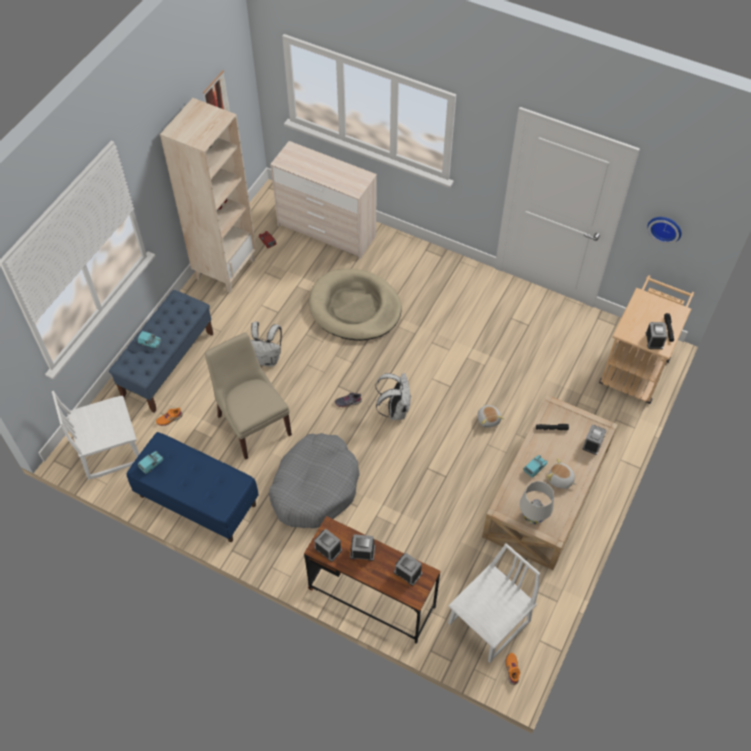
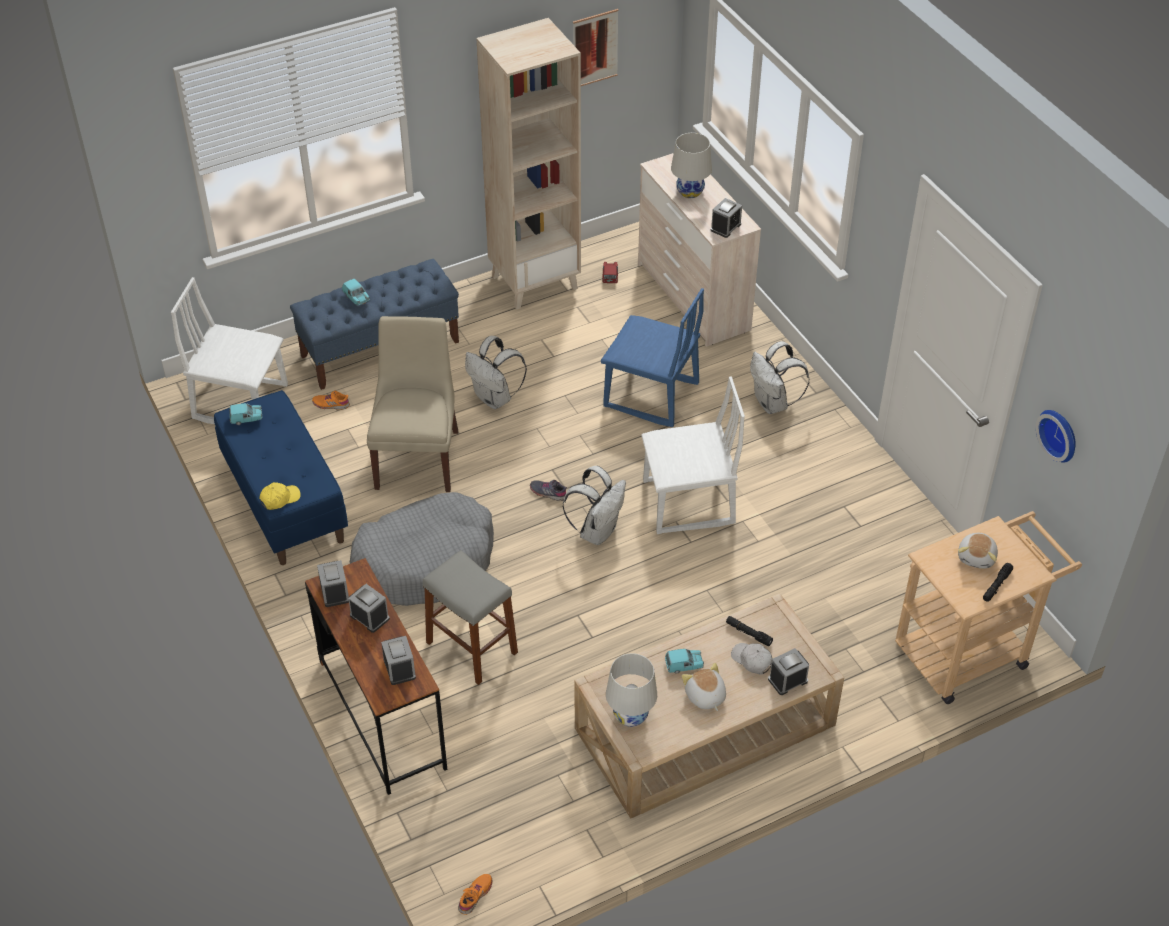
camera: 35 degrees right, 10 degrees down
beige dog bed [309,269,402,341] -> blue chair [601,288,704,427]
white chair [448,543,540,663] -> white chair moved to [641,377,745,534]
plush toy [478,405,504,428] -> plush toy moved to [958,533,998,569]
alarm clock [646,322,667,349] -> alarm clock moved to [711,198,742,238]
none -> yellow cap [259,482,301,510]
none -> grey stool [423,550,518,685]
none -> white table lamp [671,133,712,198]
none -> white cap [731,643,772,675]
none -> white backpack [750,341,810,414]

